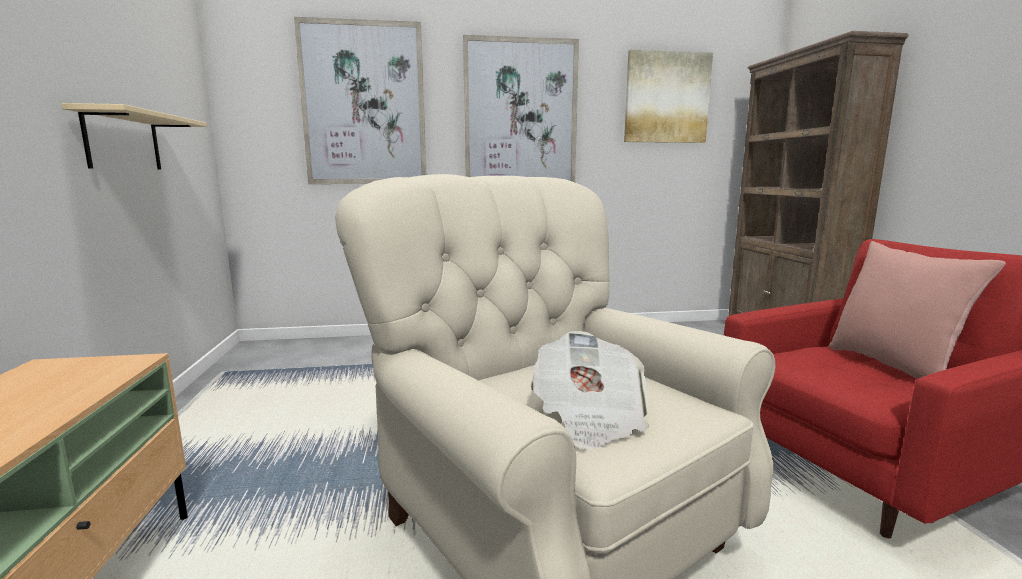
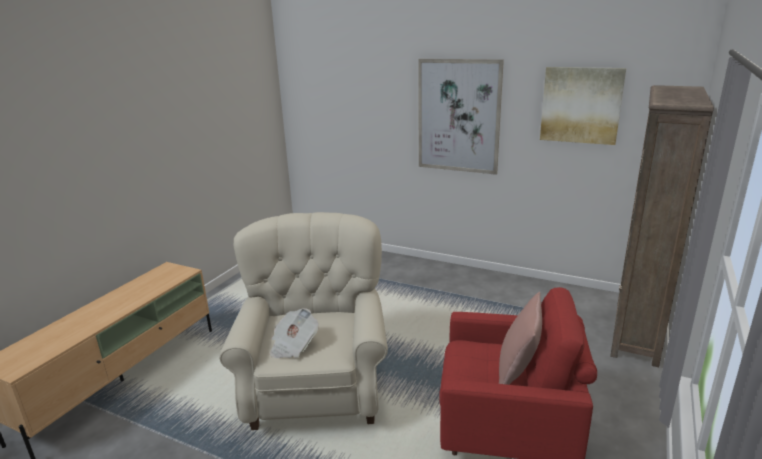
camera: 35 degrees right, 10 degrees up
beige shelf [62,103,207,170] -> none
picture [294,17,426,184] -> none

